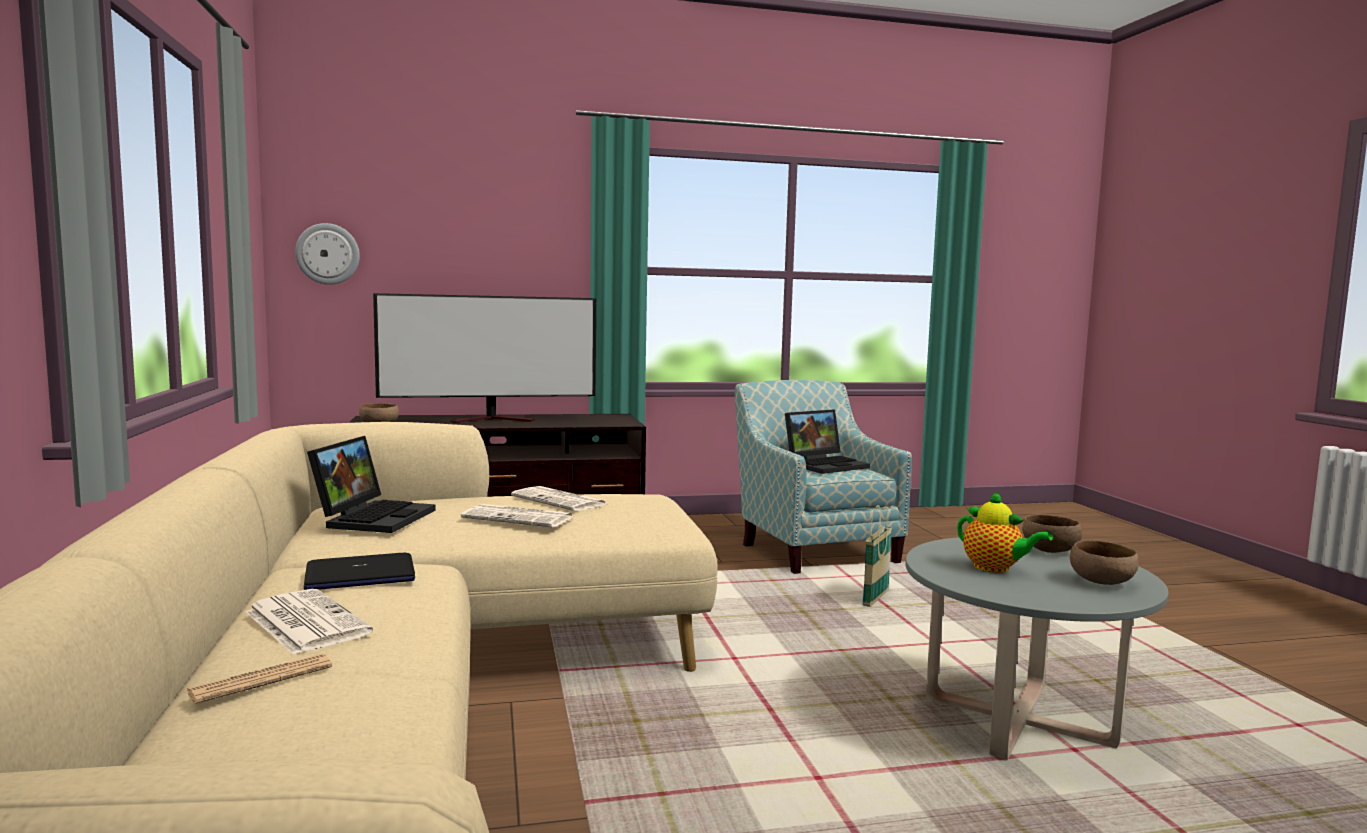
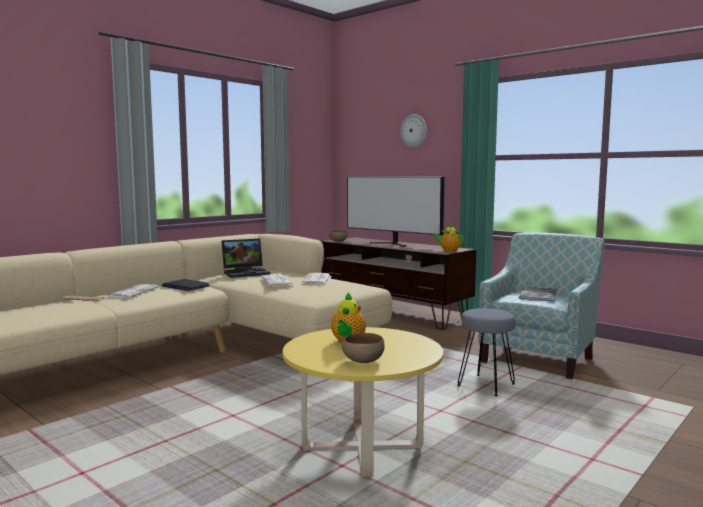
camera: 55 degrees right, 0 degrees up
wall clock [295,223,360,285] -> wall clock moved to [400,114,427,147]
laptop [785,409,870,474] -> book [519,287,557,301]
basket [862,505,892,607] -> grey stool [458,308,516,396]
grey coffee table [905,537,1168,760] -> yellow coffee table [283,327,444,477]
brown bowl [1022,515,1082,553] -> none
none -> teapot [431,223,464,252]

